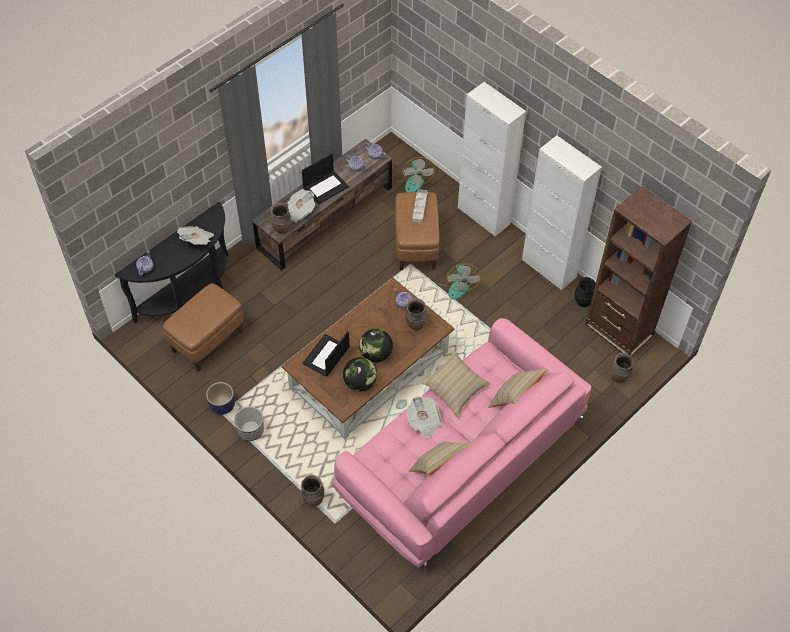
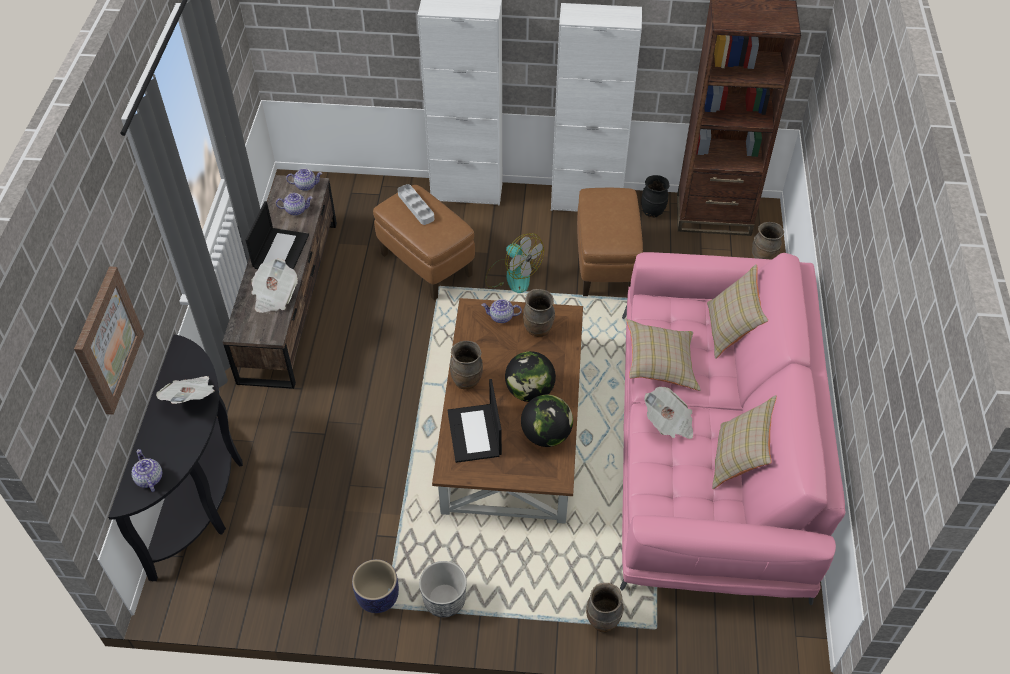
camera: 40 degrees left, 5 degrees down
brown ottoman [163,283,243,372] -> brown ottoman moved to [577,188,643,296]
brown vase [270,202,291,233] -> brown vase moved to [450,341,483,389]
fan [394,157,435,192] -> none
none -> picture [74,266,144,415]

